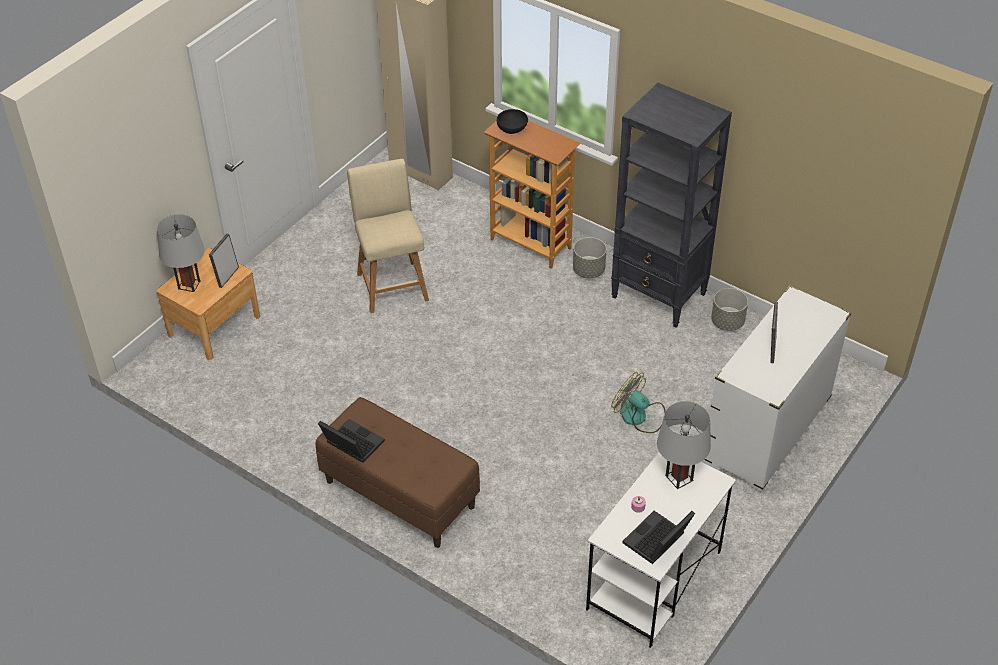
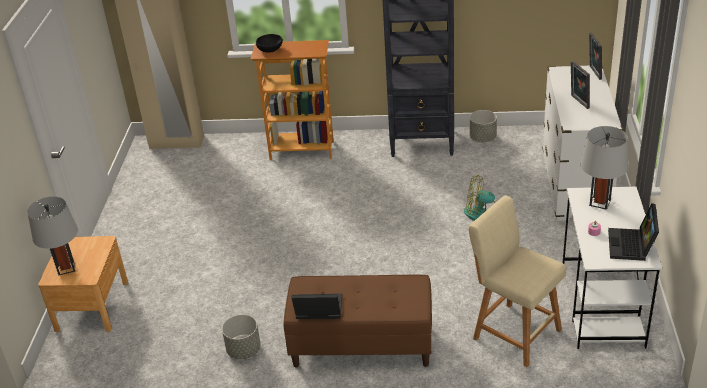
camera: 30 degrees left, 10 degrees down
picture frame [209,234,239,288] -> picture frame moved to [589,33,602,80]
beige stool [347,159,429,313] -> beige stool moved to [469,195,566,367]
grey planter [573,237,606,278] -> grey planter moved to [222,314,261,359]

